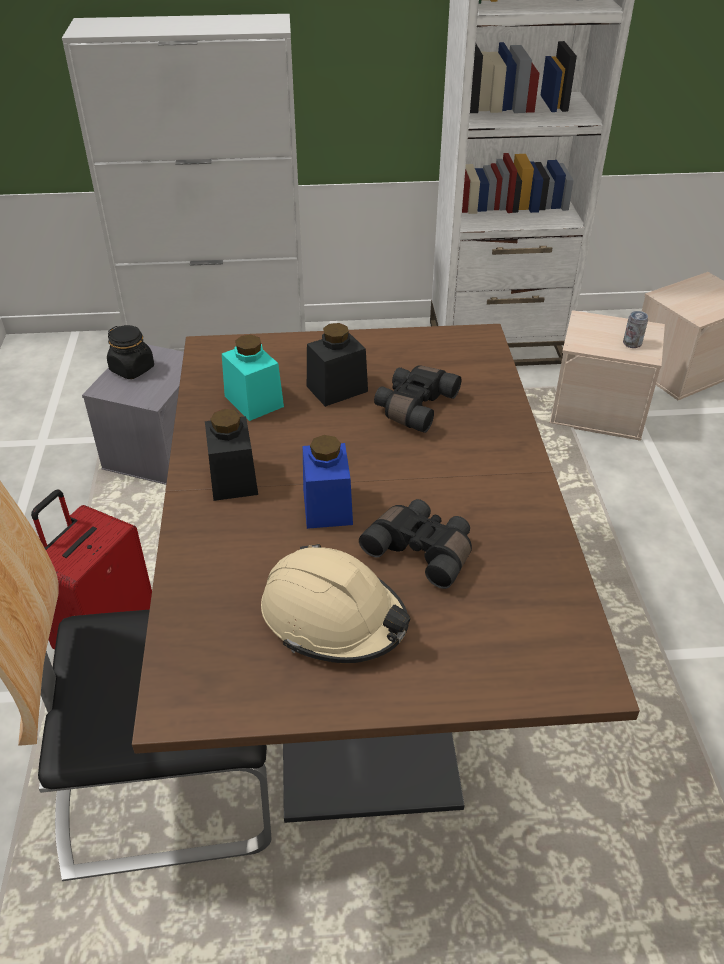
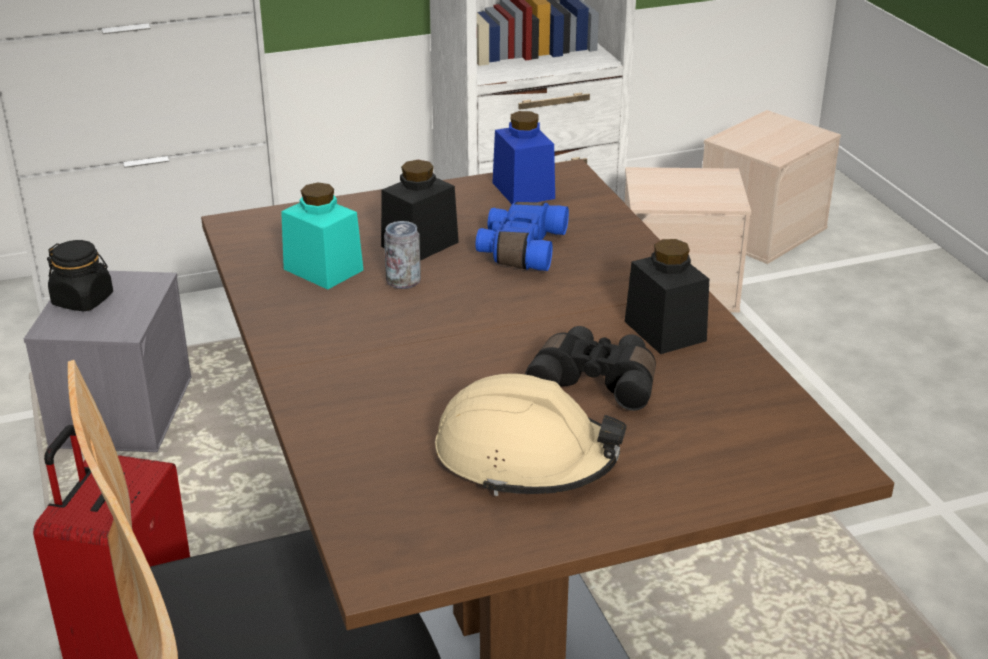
camera: 15 degrees left, 10 degrees down
black jar [205,409,258,501] -> black jar moved to [625,239,709,354]
blue jar [303,435,353,529] -> blue jar moved to [492,111,555,204]
black binoculars [374,365,461,433] -> blue binoculars [475,202,569,271]
can [623,311,648,348] -> can moved to [384,221,421,289]

